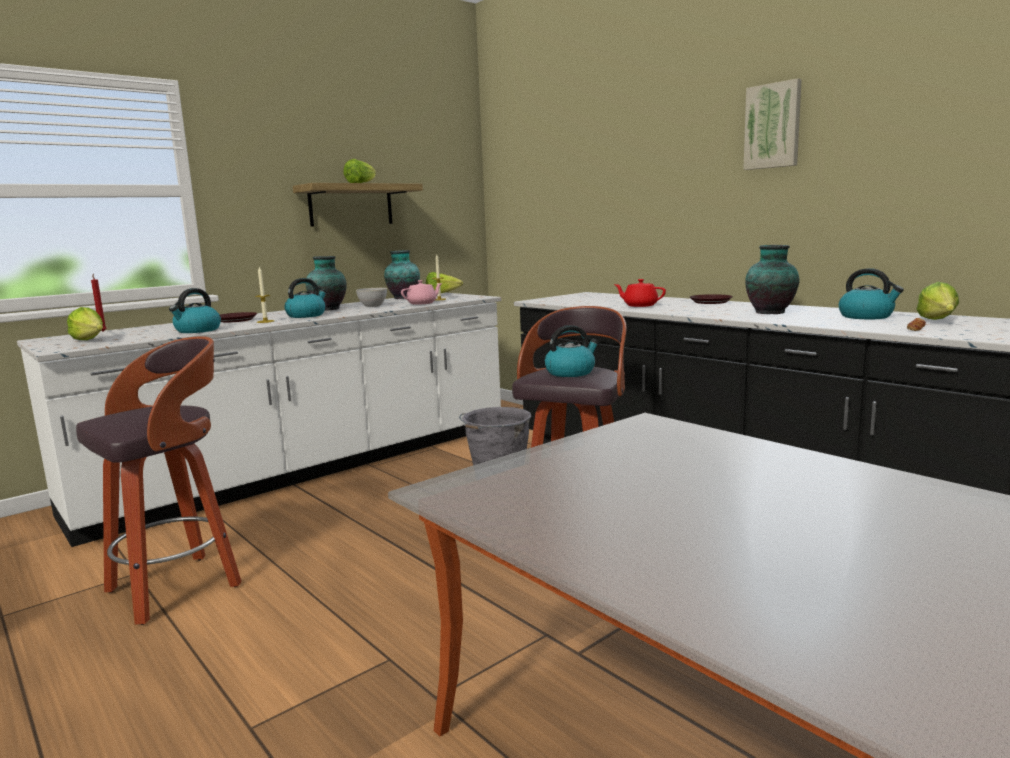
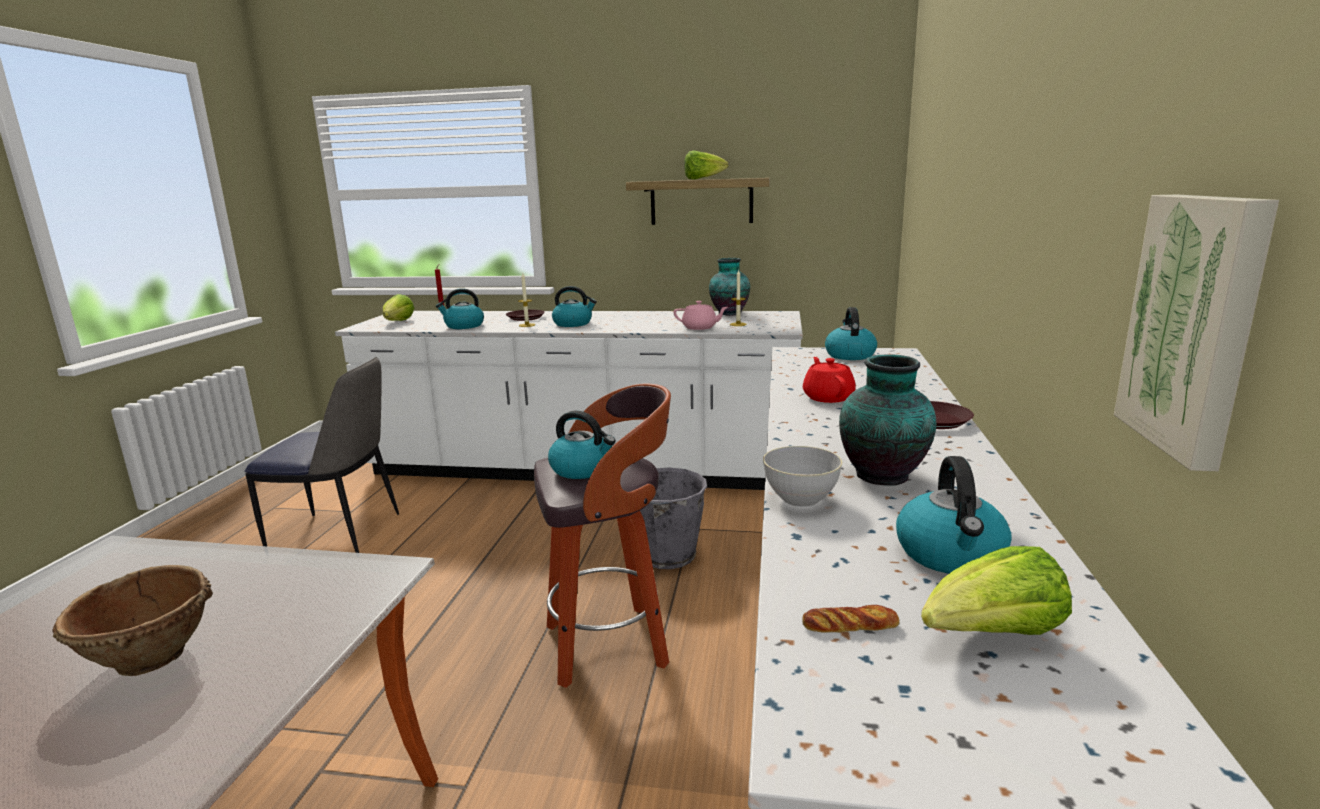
camera: 50 degrees right, 5 degrees up
stool [76,336,242,625] -> chair [244,357,399,553]
vase [306,256,347,311] -> none
grey bowl [356,288,387,307] -> grey bowl moved to [763,446,842,507]
lettuce [426,272,463,293] -> none
picture [743,78,802,170] -> picture moved to [1114,195,1279,471]
none -> brown bowl [52,565,213,676]
none -> kettle [825,307,877,360]

